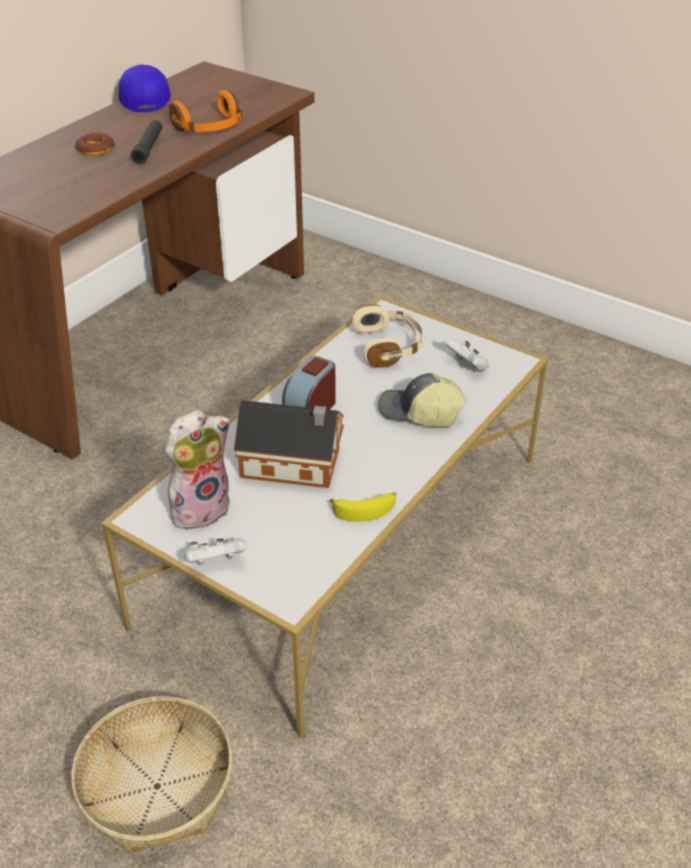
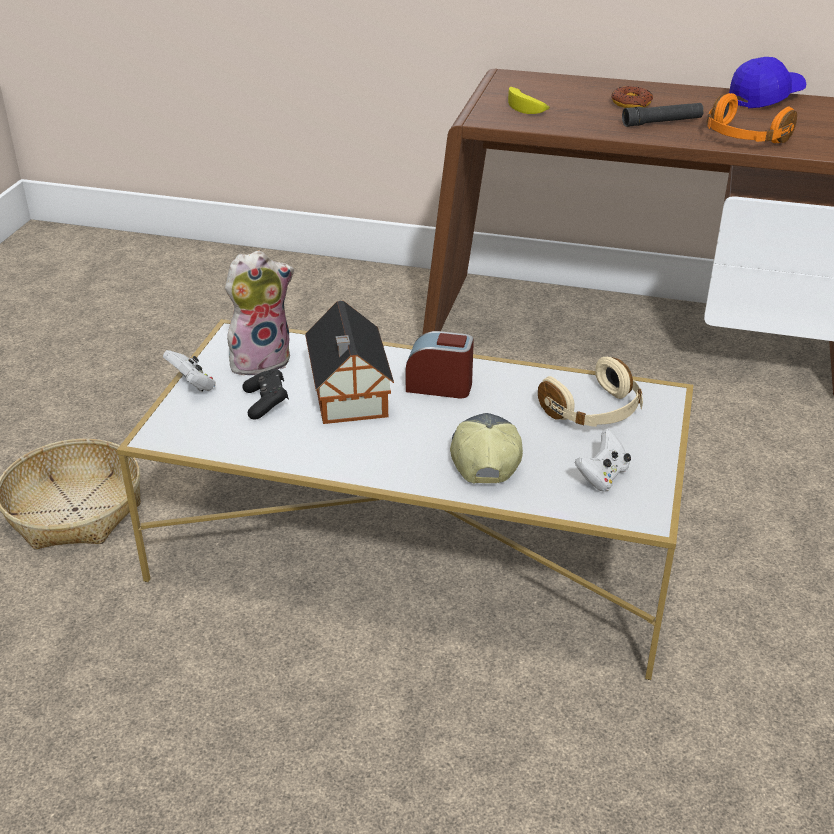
camera: 70 degrees right, 5 degrees down
plush toy [165,410,230,532] -> plush toy turned 60 degrees counterclockwise [225,250,294,375]
banana [330,492,397,522] -> banana moved to [508,87,550,114]
none -> black game controller [242,369,289,420]

